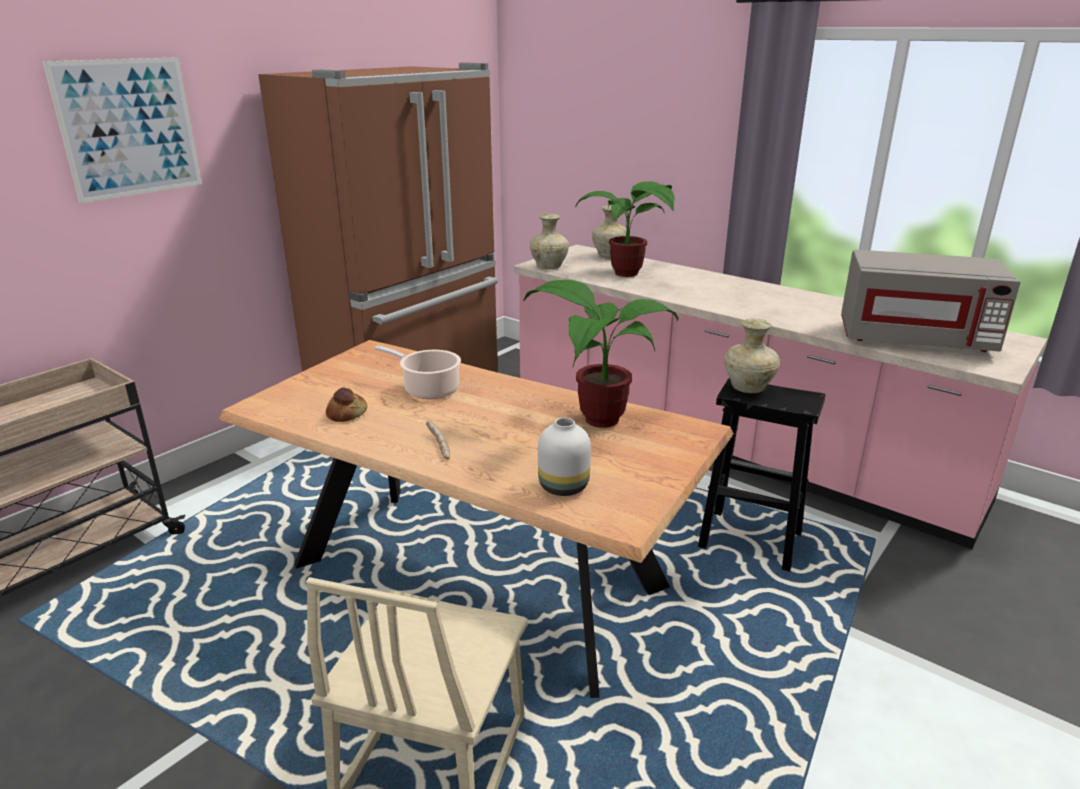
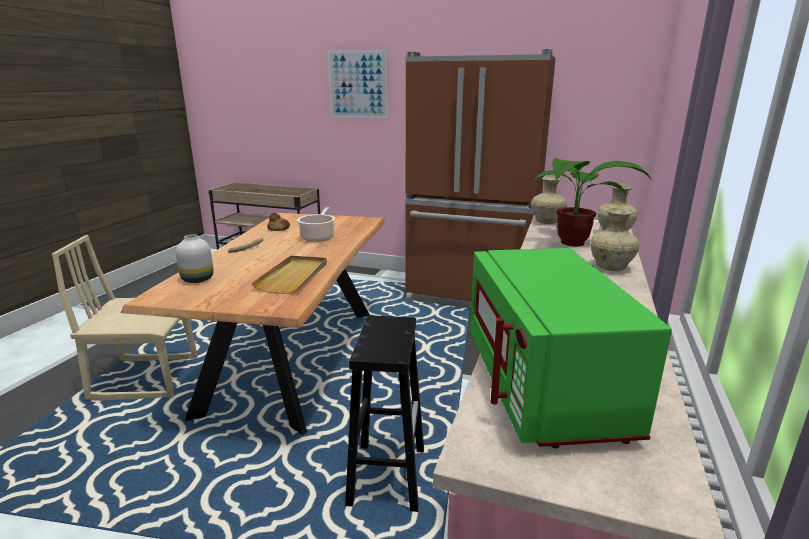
camera: 70 degrees right, 5 degrees down
potted plant [523,280,679,428] -> beige tray [251,256,327,294]
beige vase [724,318,780,393] -> beige vase moved to [590,208,640,271]
grey microwave [841,250,1021,352] -> green microwave [470,248,672,449]

